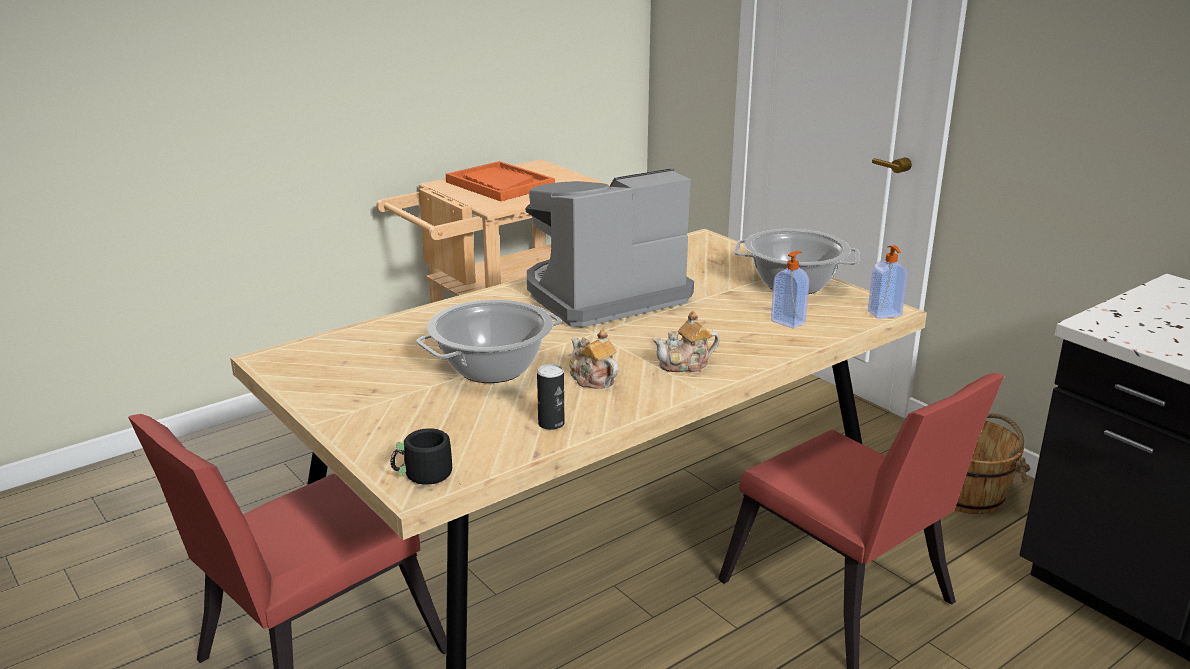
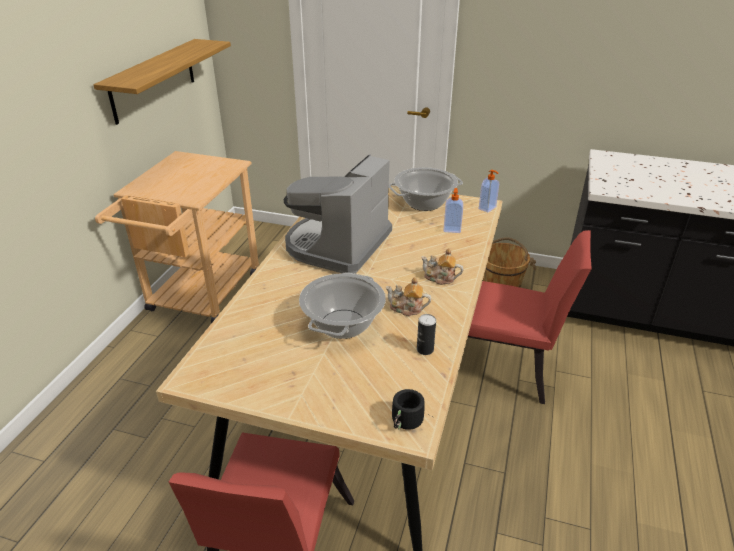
camera: 35 degrees left, 10 degrees up
orange tray [446,161,555,201] -> none
teapot [653,311,720,372] -> teapot turned 75 degrees clockwise [421,248,463,285]
none -> shelf [93,39,231,125]

